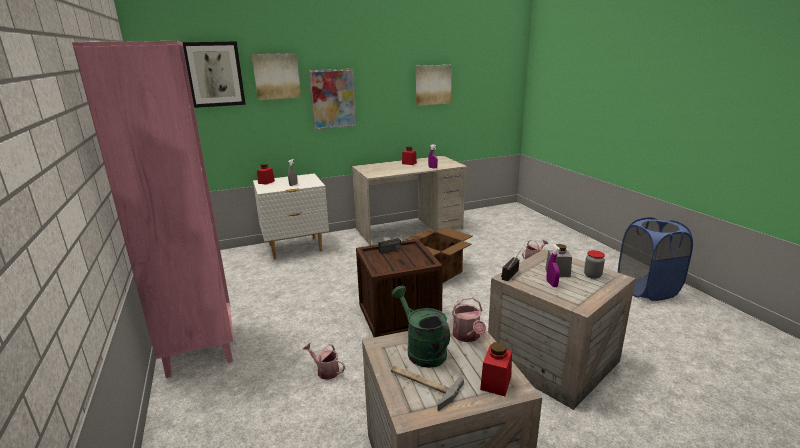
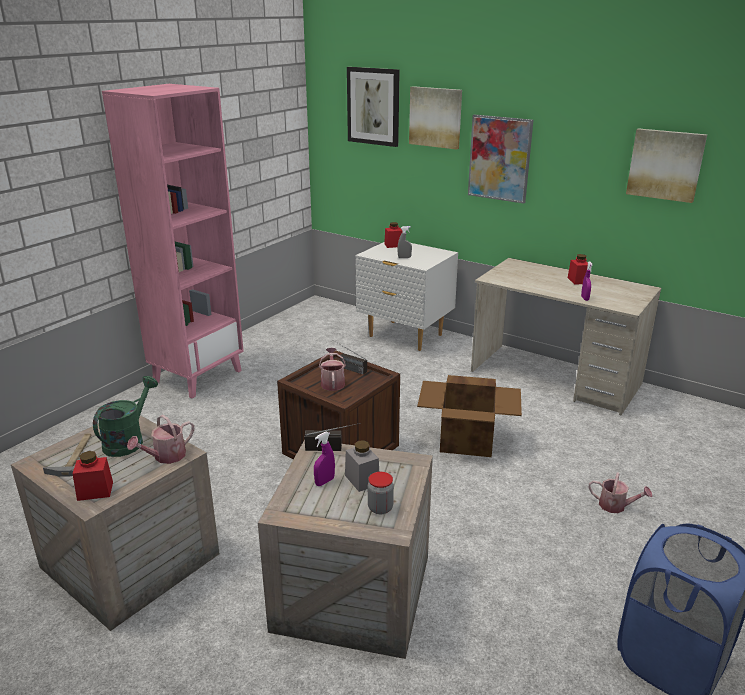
camera: 55 degrees right, 5 degrees up
watering can [303,343,345,380] -> watering can moved to [319,348,346,391]

